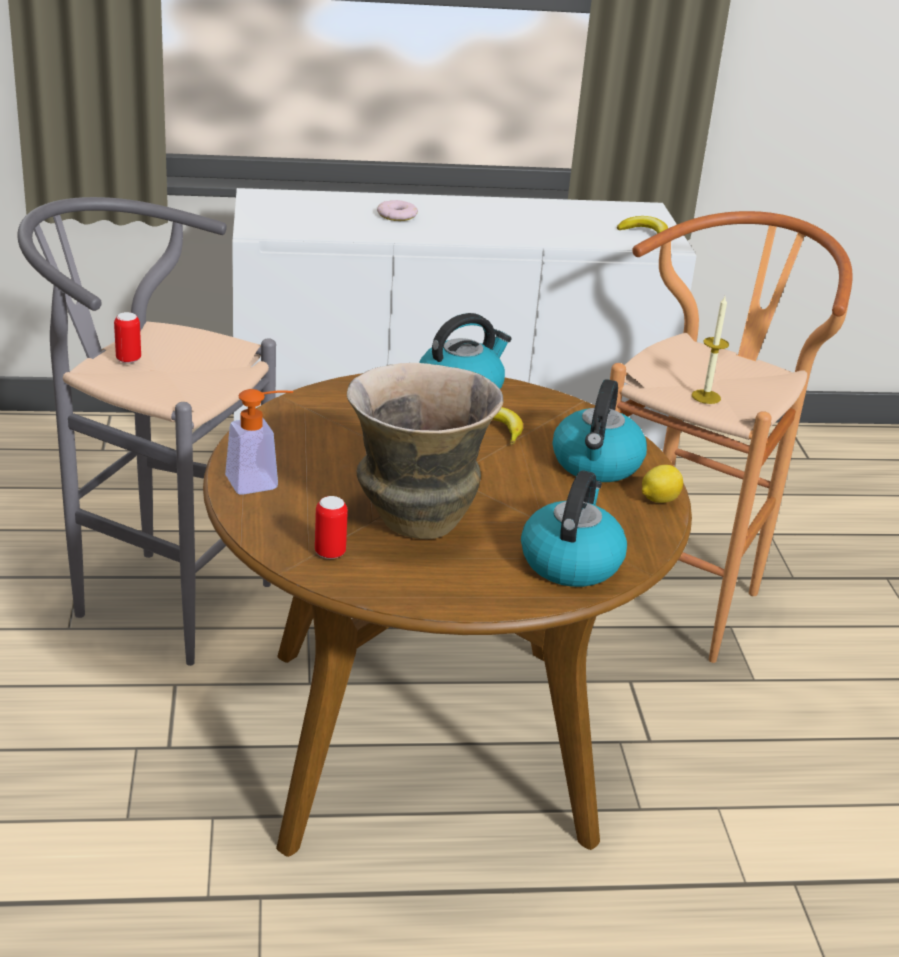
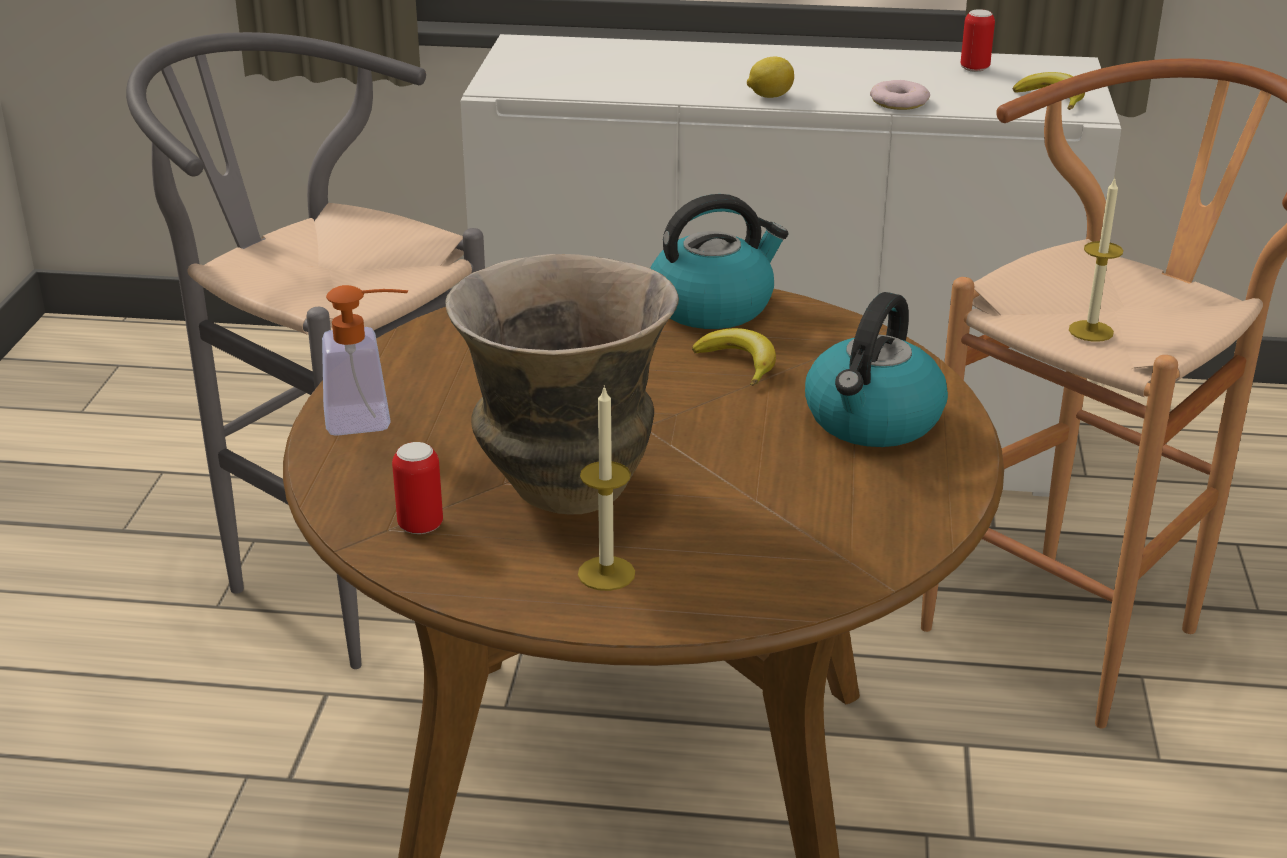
camera: 15 degrees right, 0 degrees up
can [114,312,141,364] -> can moved to [961,9,995,72]
donut [377,200,418,221] -> donut moved to [870,80,930,110]
kettle [521,470,627,587] -> none
lemon [642,465,683,503] -> lemon moved to [747,56,794,98]
none -> candle [578,385,635,591]

